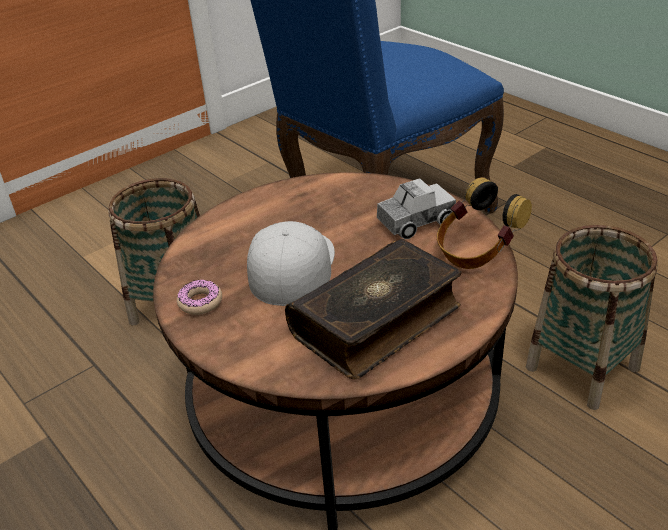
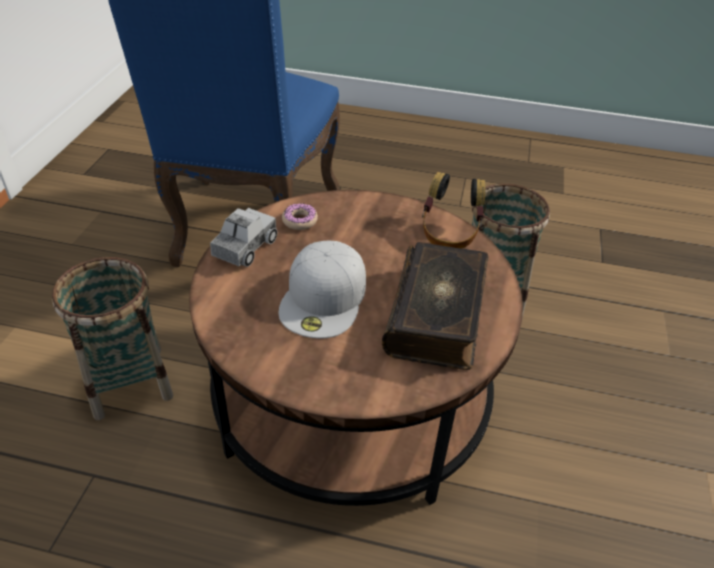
camera: 40 degrees left, 5 degrees up
donut [177,280,222,315] -> donut moved to [282,203,318,230]
white cap [247,221,335,306] -> white cap turned 135 degrees counterclockwise [279,240,366,338]
toy truck [377,178,456,239] -> toy truck moved to [210,208,277,267]

